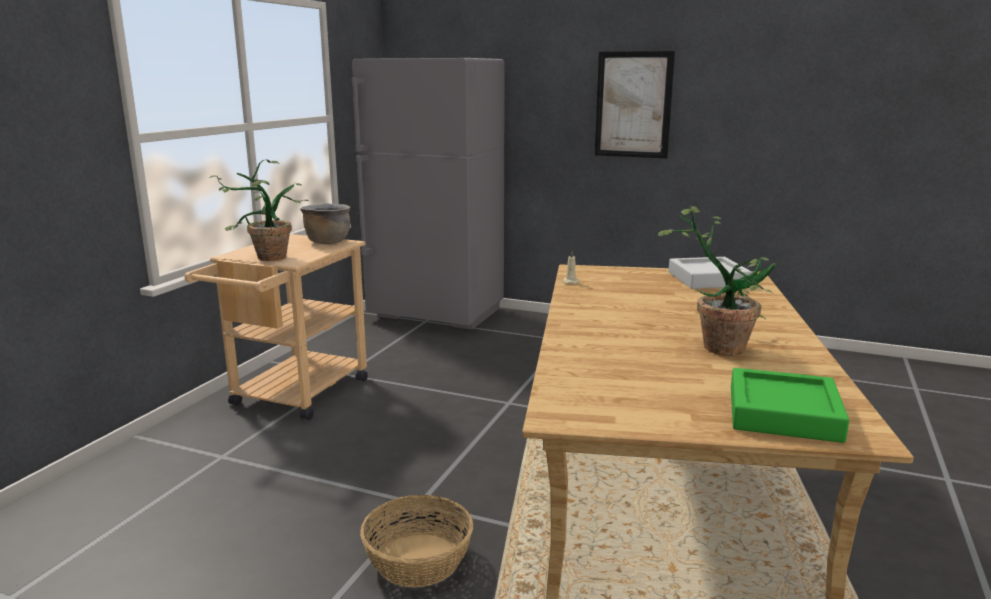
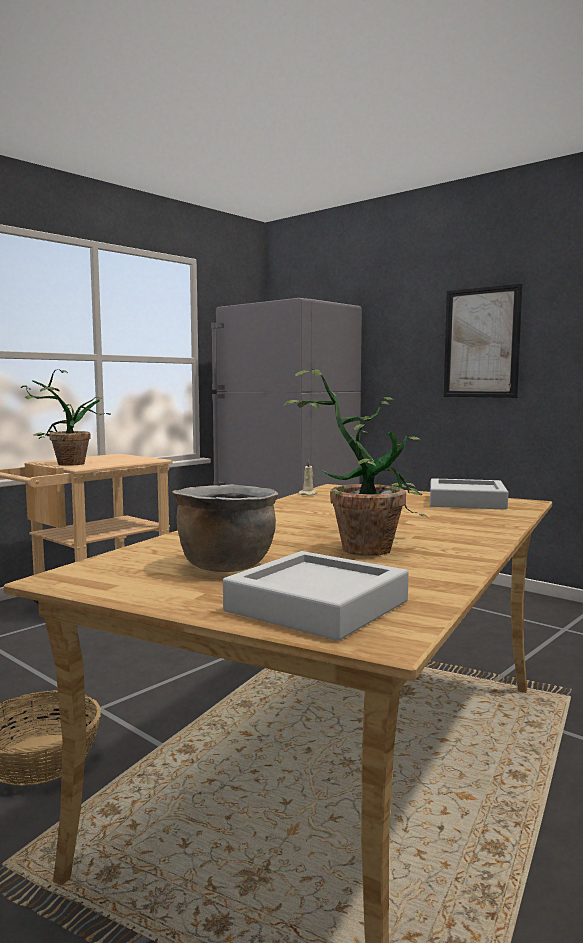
camera: 20 degrees right, 10 degrees down
brown cooking pot [300,203,351,244] -> brown cooking pot moved to [173,485,278,572]
green tray [731,368,849,443] -> grey tray [223,551,409,641]

